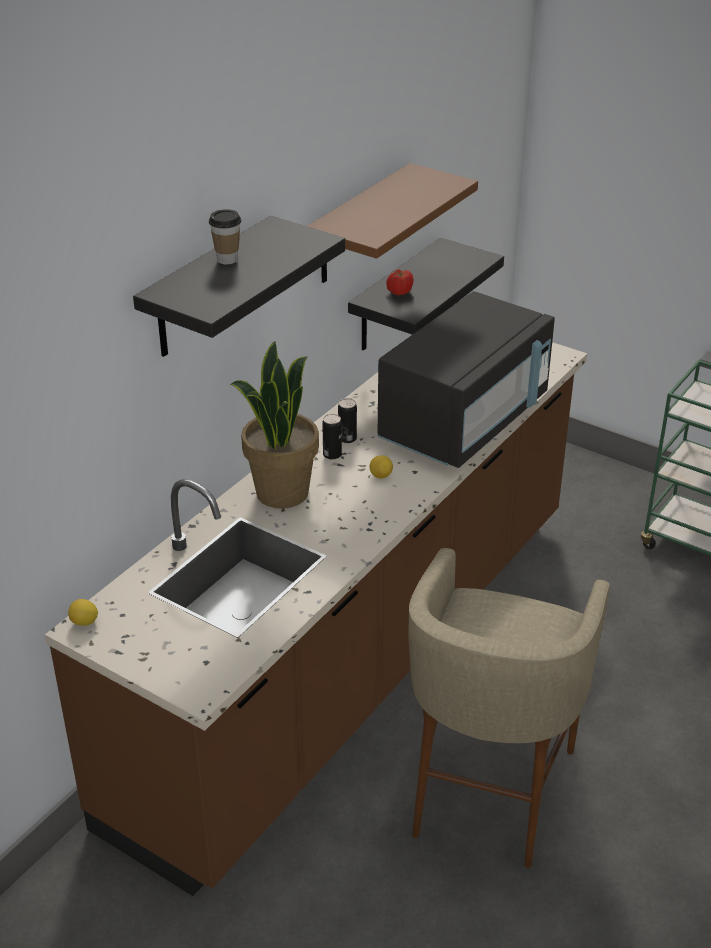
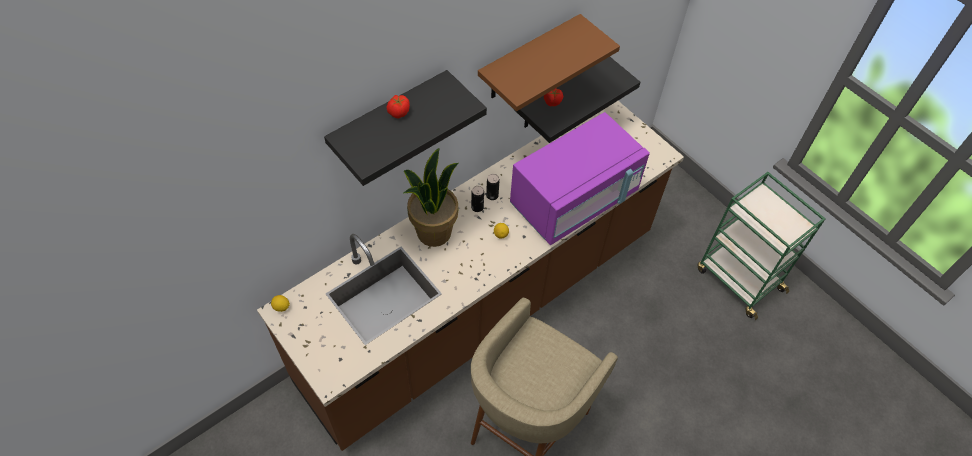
camera: 15 degrees right, 20 degrees up
cup [209,209,241,264] -> tomato [387,95,410,118]
black microwave [377,291,555,468] -> purple microwave [510,112,650,245]

